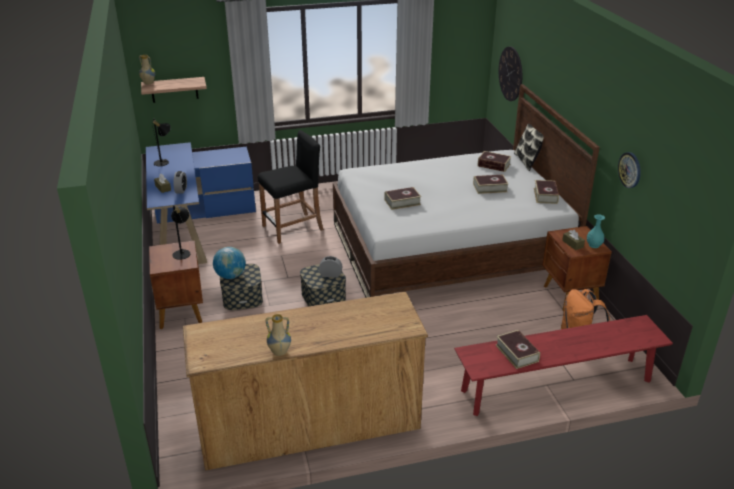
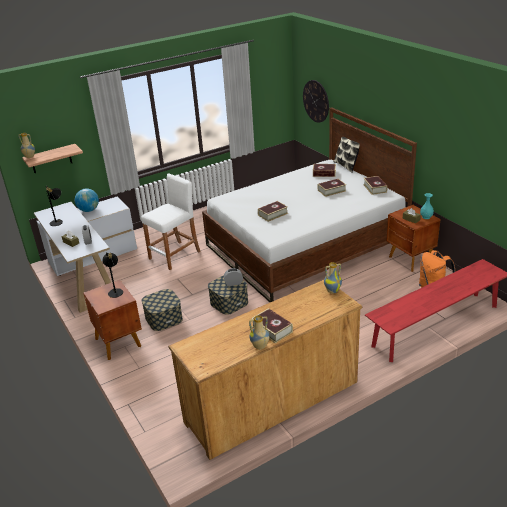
camera: 15 degrees left, 0 degrees up
blue desk [146,142,256,264] -> white desk [34,196,137,313]
globe [213,247,246,279] -> globe moved to [75,189,99,212]
black stool [258,130,324,244] -> white stool [141,173,201,270]
book [495,330,540,369] -> book moved to [251,308,293,343]
wall clock [618,152,641,188] -> none
none -> vase [324,262,342,294]

